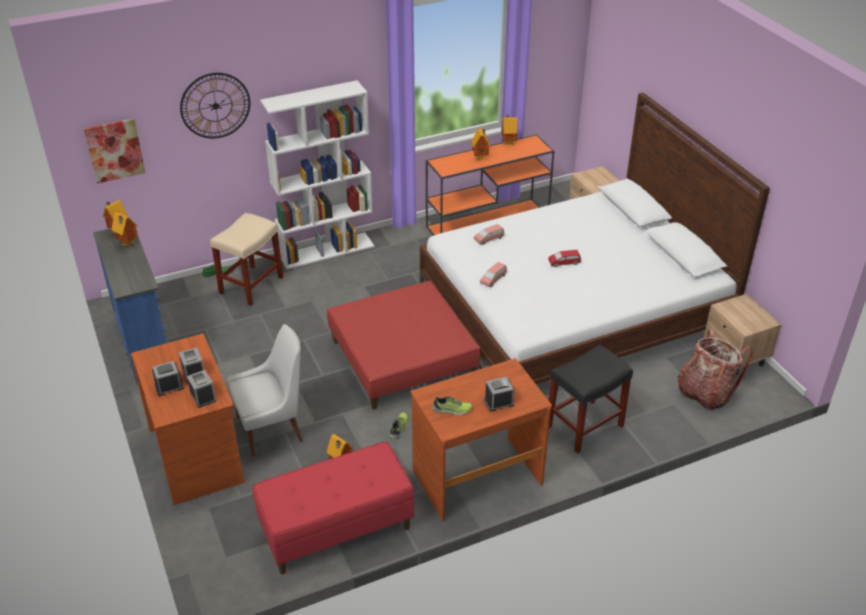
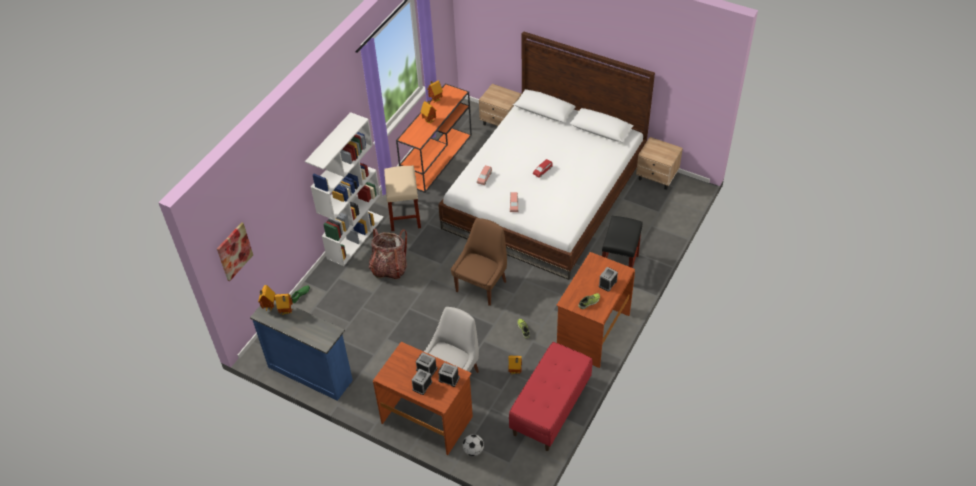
camera: 35 degrees left, 10 degrees up
wall clock [180,73,250,139] -> none
beige stool [210,213,283,306] -> beige stool moved to [384,166,421,231]
red ottoman [327,281,481,410] -> brown chair [451,218,507,306]
backpack [678,329,753,411] -> backpack moved to [369,228,407,279]
none -> football [463,434,484,456]

